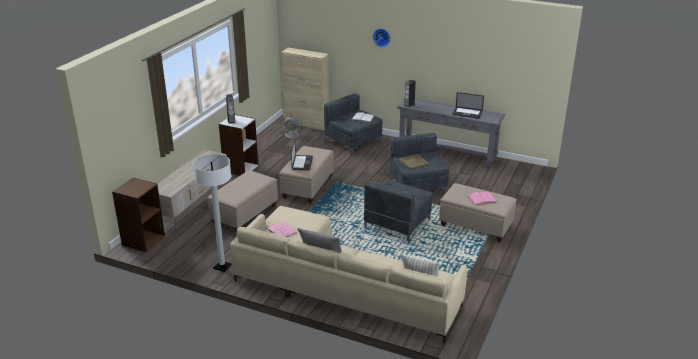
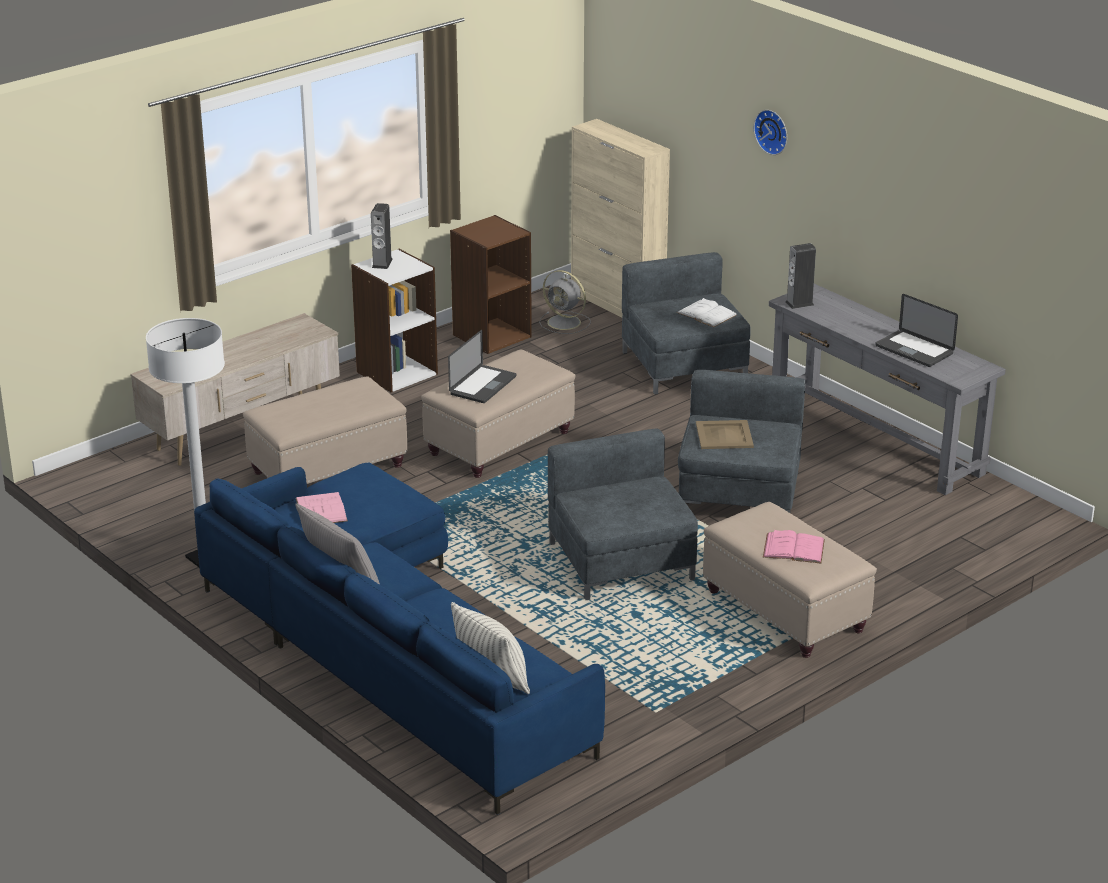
camera: 25 degrees right, 0 degrees up
brown bookcase [112,177,165,252] -> brown bookcase moved to [450,215,532,354]
beige sofa [230,206,467,343] -> blue sofa [194,463,605,815]
grey armchair [364,181,433,242] -> grey armchair turned 105 degrees clockwise [548,429,698,600]

